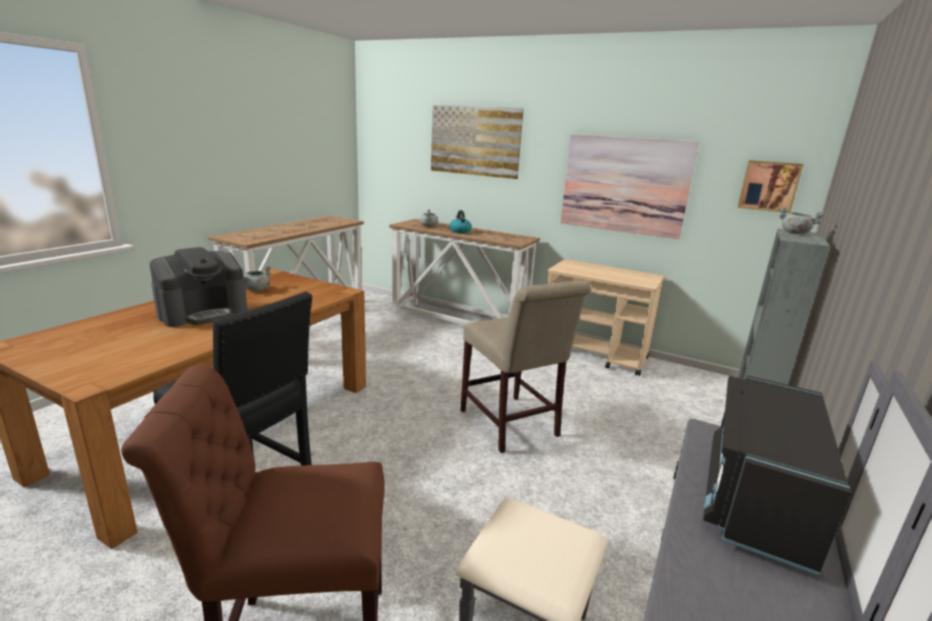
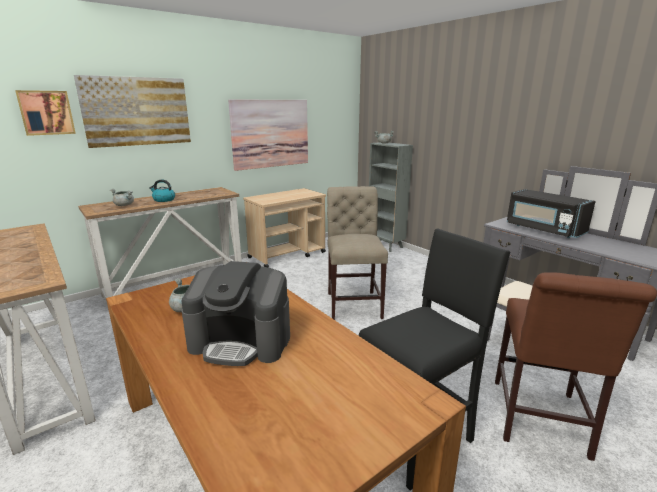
camera: 65 degrees left, 0 degrees up
coffee machine [149,247,248,327] -> coffee machine turned 120 degrees clockwise [181,261,290,366]
beige chair [461,281,591,453] -> beige chair turned 90 degrees counterclockwise [327,186,388,320]
picture [738,160,804,213] -> picture moved to [15,90,76,136]

